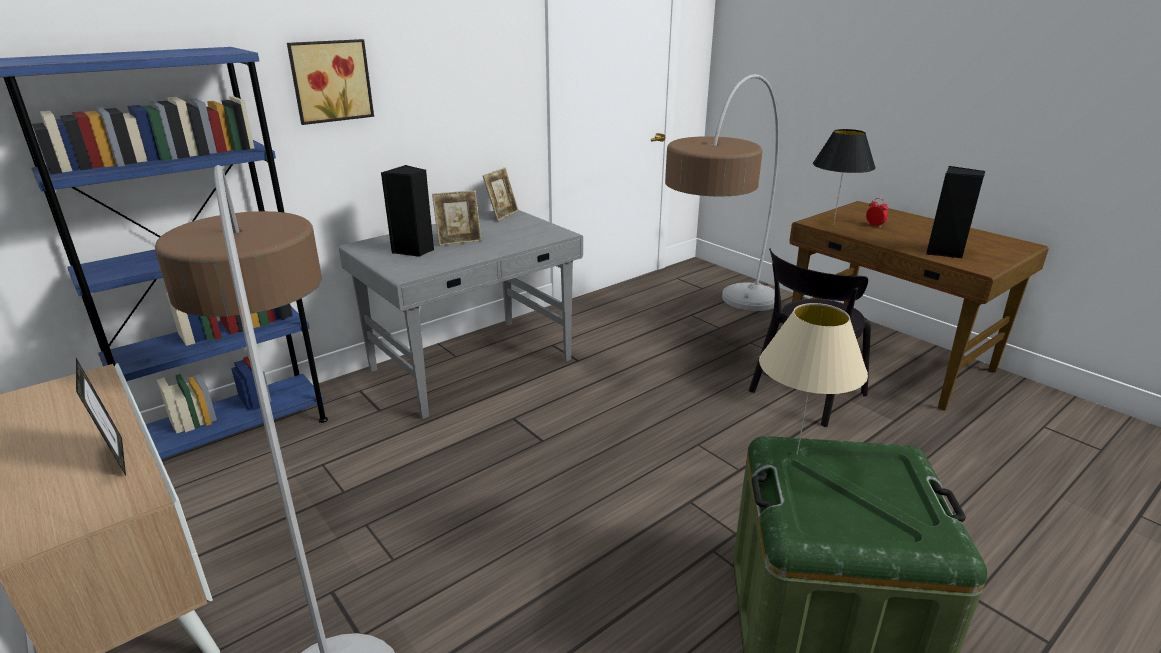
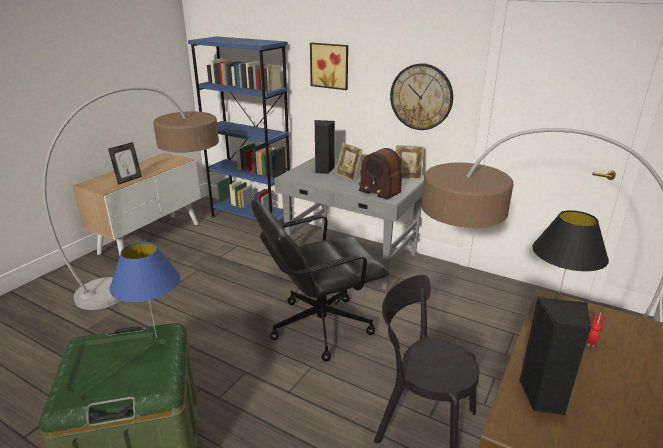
camera: 70 degrees right, 0 degrees up
beige table lamp [759,303,868,455] -> blue table lamp [110,242,180,338]
none -> black office chair [251,200,389,362]
none -> radio [358,148,402,200]
none -> wall clock [390,63,453,130]

